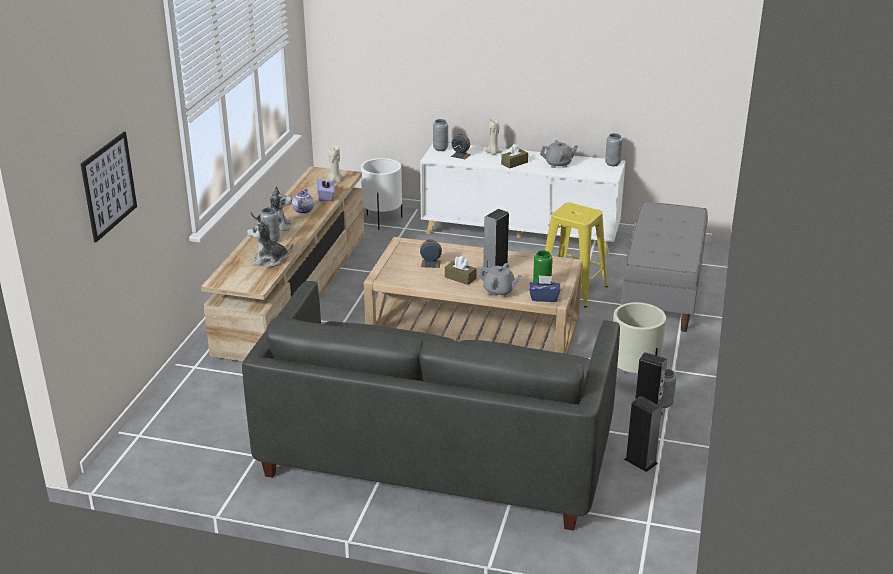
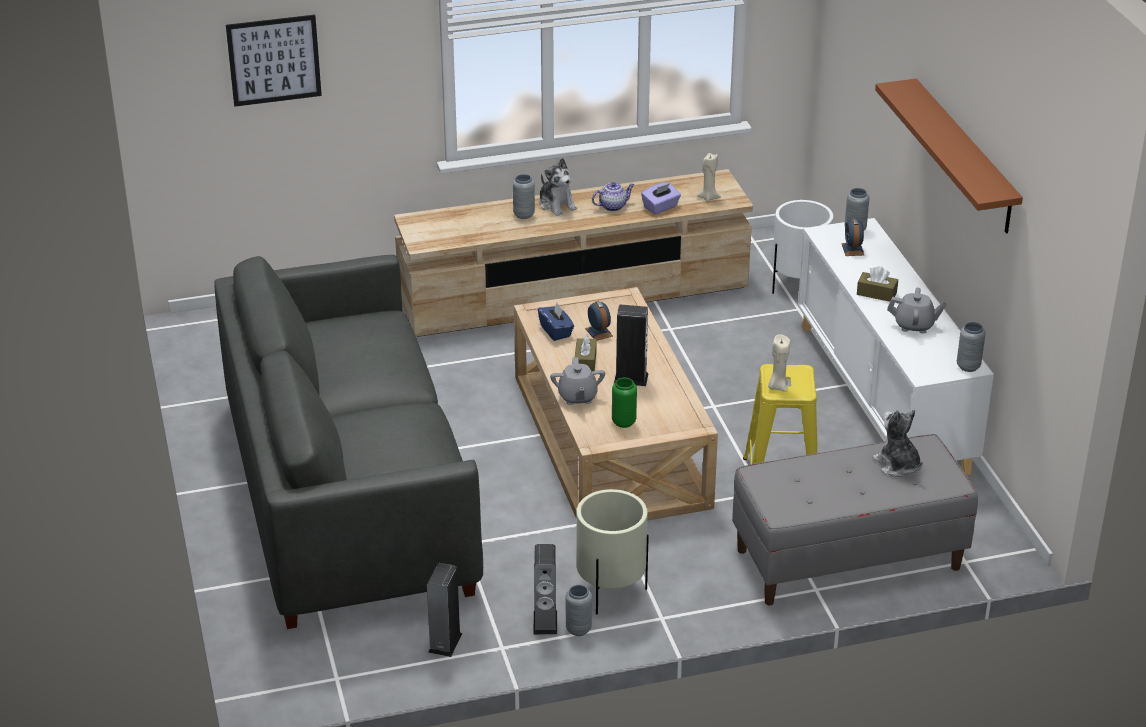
camera: 60 degrees right, 5 degrees up
plush toy [247,218,293,267] -> plush toy moved to [873,410,923,477]
beige candle [485,119,502,155] -> beige candle moved to [768,334,790,392]
blue tissue box [529,275,560,302] -> blue tissue box moved to [538,303,574,341]
grey teapot [540,140,578,168] -> grey teapot turned 45 degrees counterclockwise [887,287,947,334]
none -> brown shelf [875,79,1023,233]

